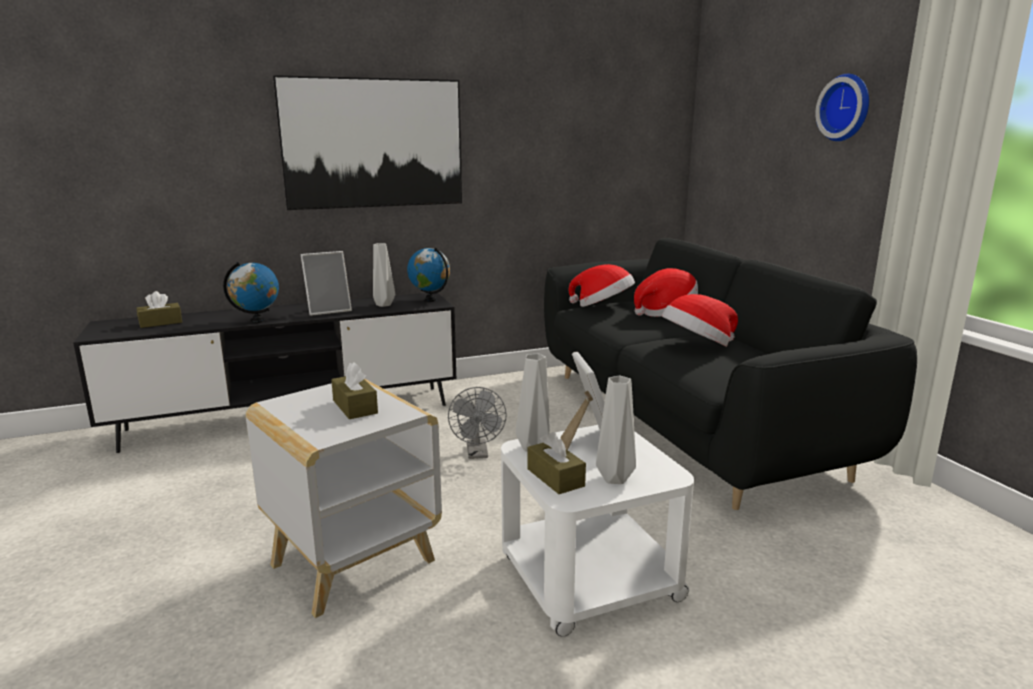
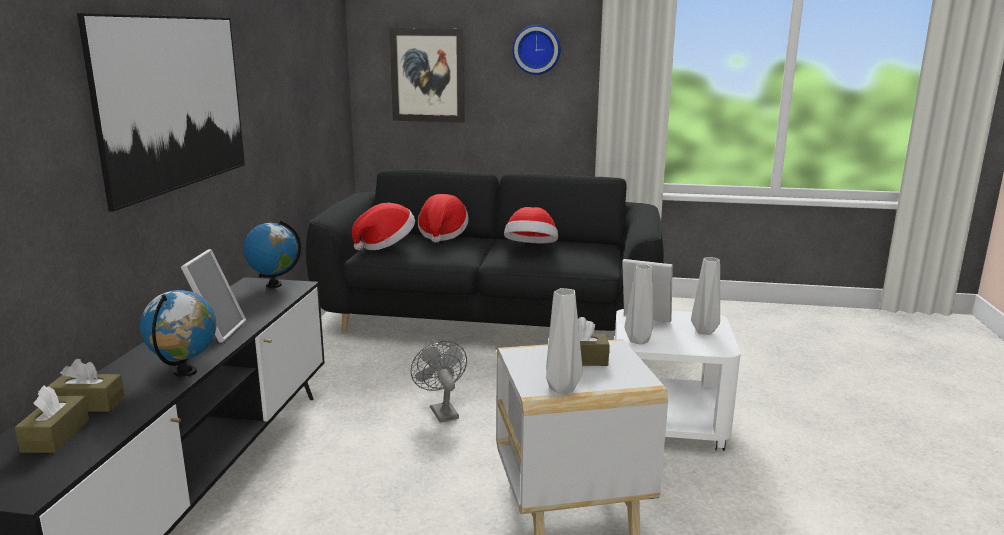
camera: 60 degrees left, 0 degrees up
grey vase [373,243,395,307] -> grey vase moved to [546,288,583,394]
grey fan [448,387,507,459] -> grey fan turned 135 degrees counterclockwise [411,341,467,423]
brown tissue box [527,432,586,494] -> brown tissue box moved to [47,359,125,412]
none -> picture [389,28,465,123]

